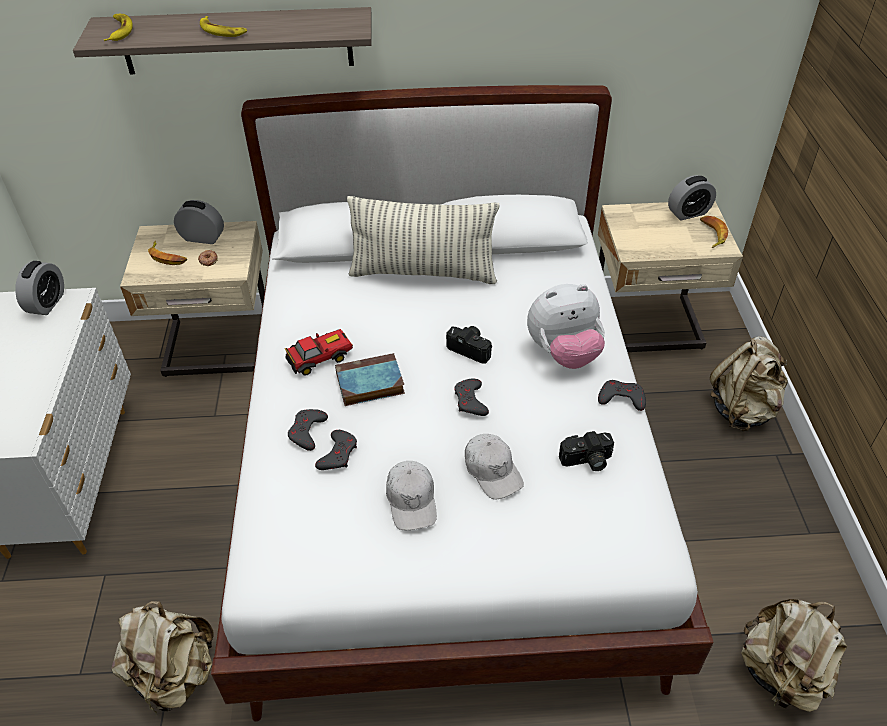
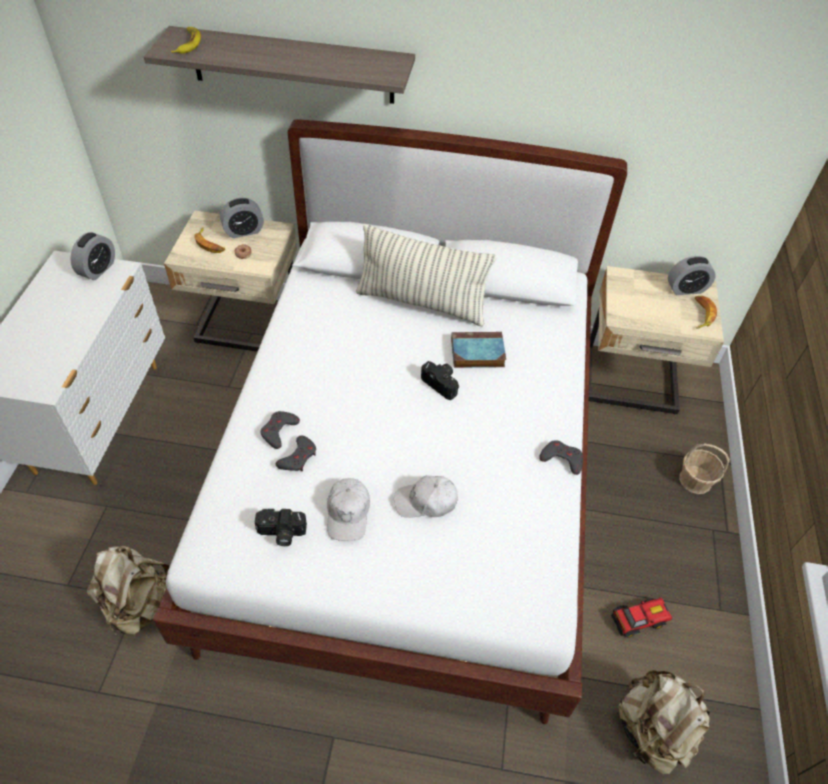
camera: 10 degrees right, 5 degrees up
alarm clock [174,200,224,244] -> alarm clock turned 135 degrees clockwise [220,198,264,238]
banana [200,16,247,37] -> none
toy car [285,329,353,376] -> toy car moved to [611,598,672,638]
book [335,353,405,406] -> book moved to [451,332,506,368]
grey game controller [454,378,489,416] -> none
white cap [465,434,524,499] -> white cap turned 105 degrees clockwise [394,476,458,518]
plush toy [527,284,605,369] -> none
camera [559,431,614,471] -> camera moved to [255,509,307,546]
beige backpack [710,336,788,431] -> basket [679,444,730,494]

